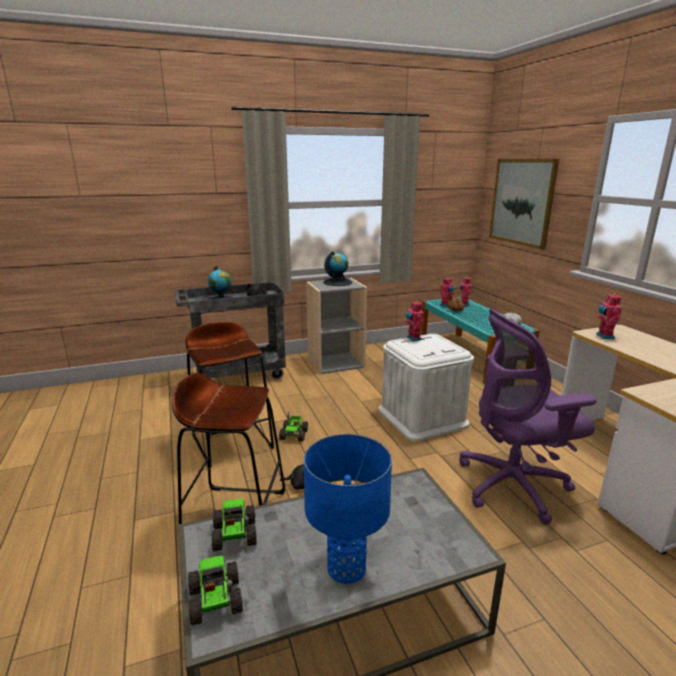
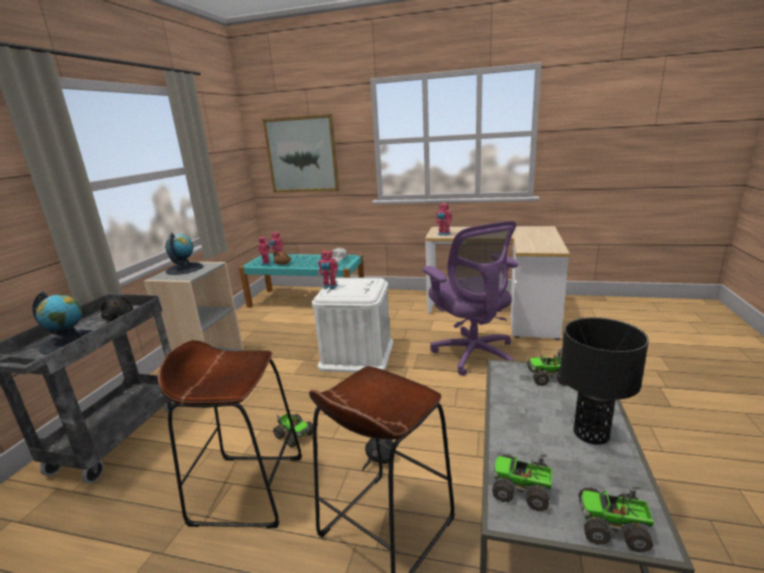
camera: 55 degrees left, 0 degrees up
blue table lamp [304,434,392,584] -> black table lamp [560,317,649,445]
purple office chair [460,309,597,525] -> purple office chair turned 45 degrees counterclockwise [423,221,518,376]
none -> toy truck [527,348,567,386]

